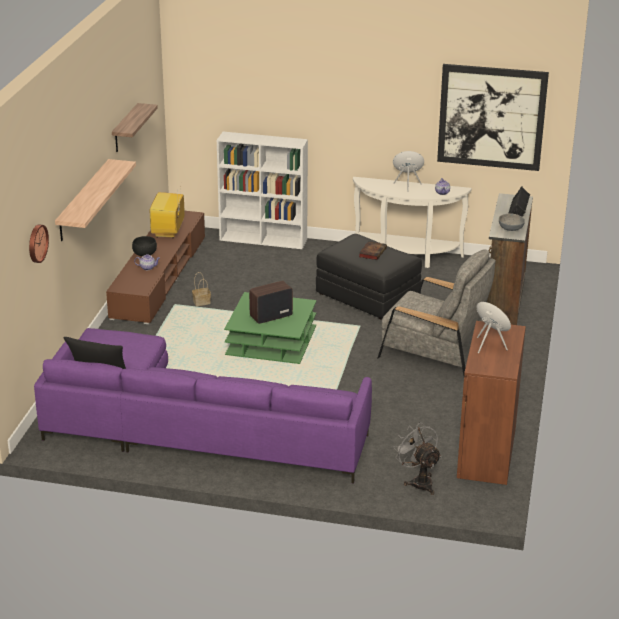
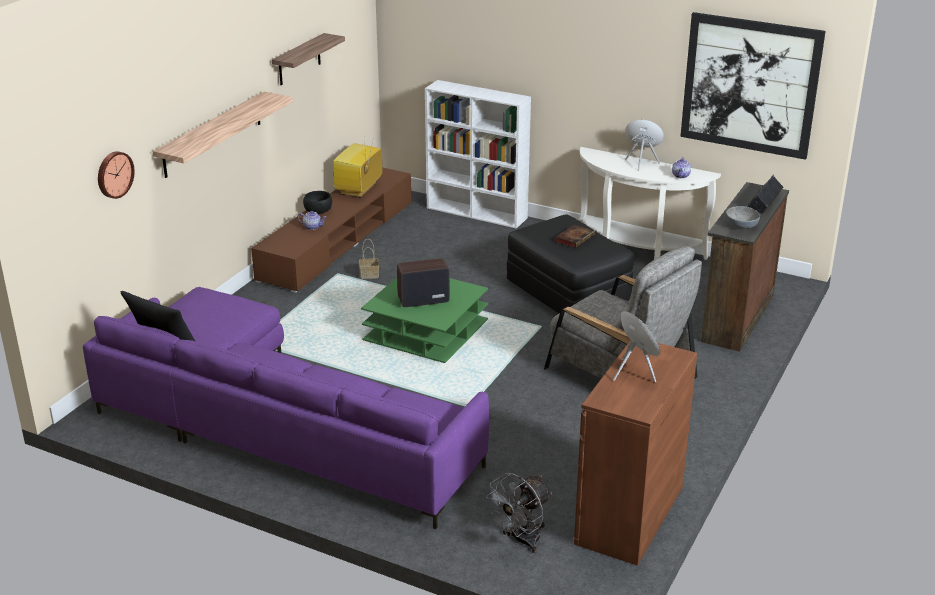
camera: 15 degrees right, 0 degrees up
grey fan [393,422,441,495] -> grey fan turned 120 degrees counterclockwise [486,473,552,553]

